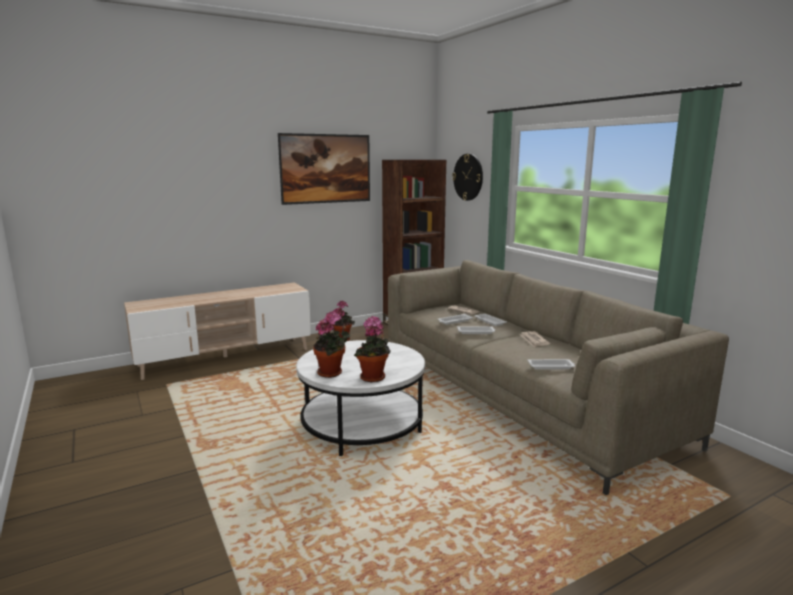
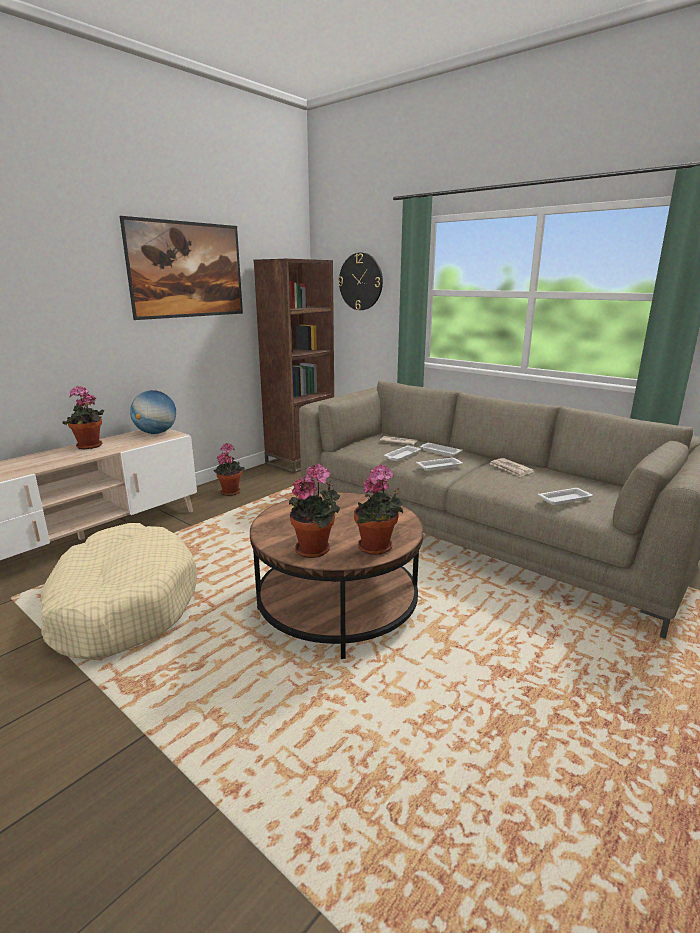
camera: 20 degrees left, 5 degrees up
white coffee table [296,340,425,456] -> brown coffee table [250,492,424,659]
none -> beige dog bed [41,523,197,660]
none -> potted plant [63,386,104,450]
none -> globe [130,390,176,434]

